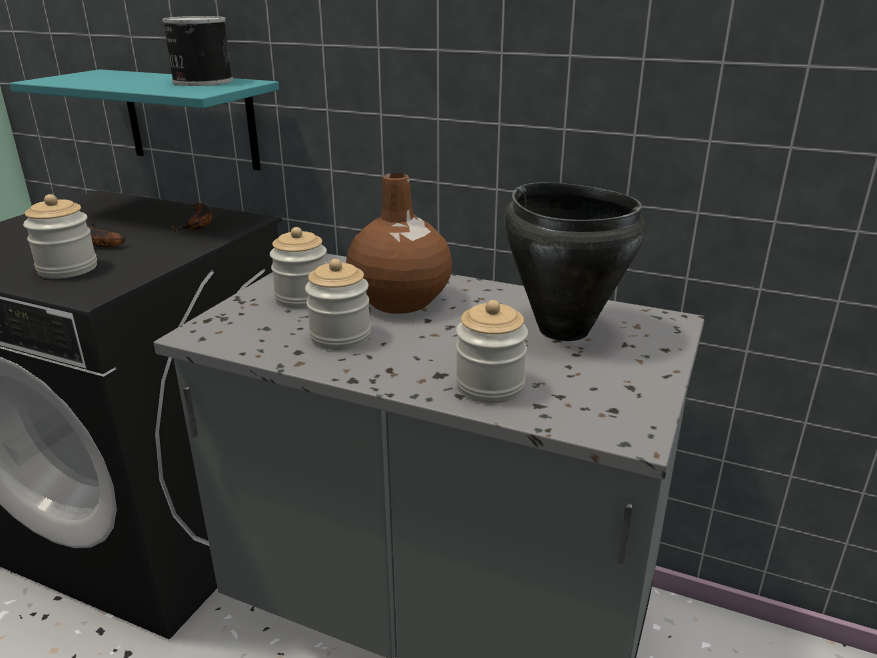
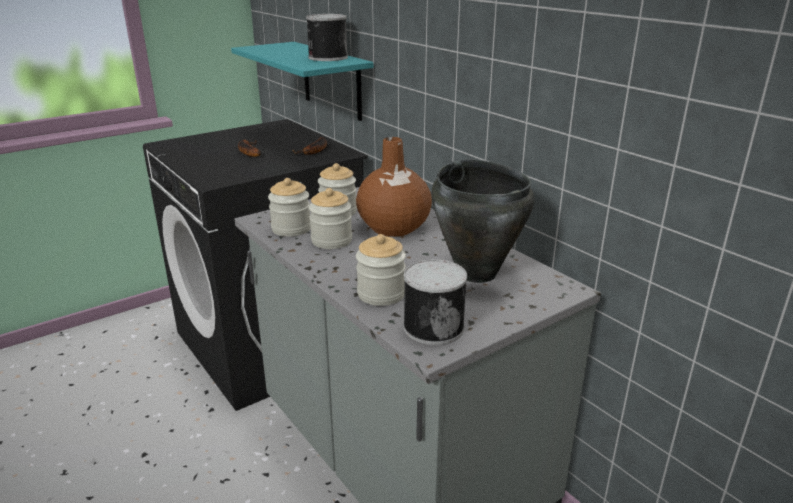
camera: 30 degrees right, 0 degrees up
jar [23,194,97,279] -> jar moved to [268,178,311,237]
none -> can [403,259,467,345]

